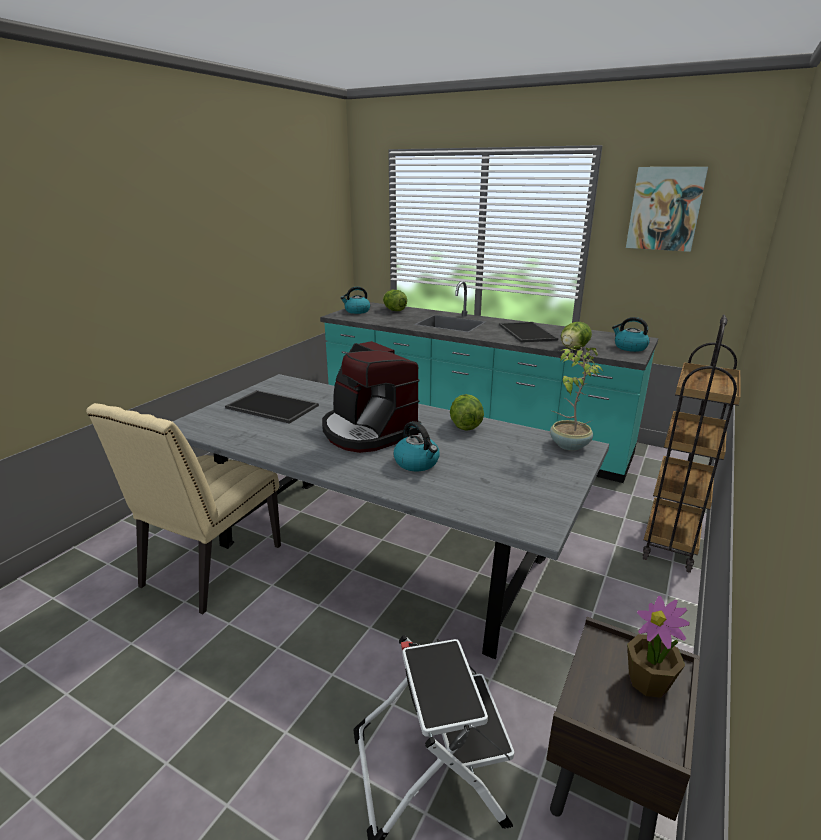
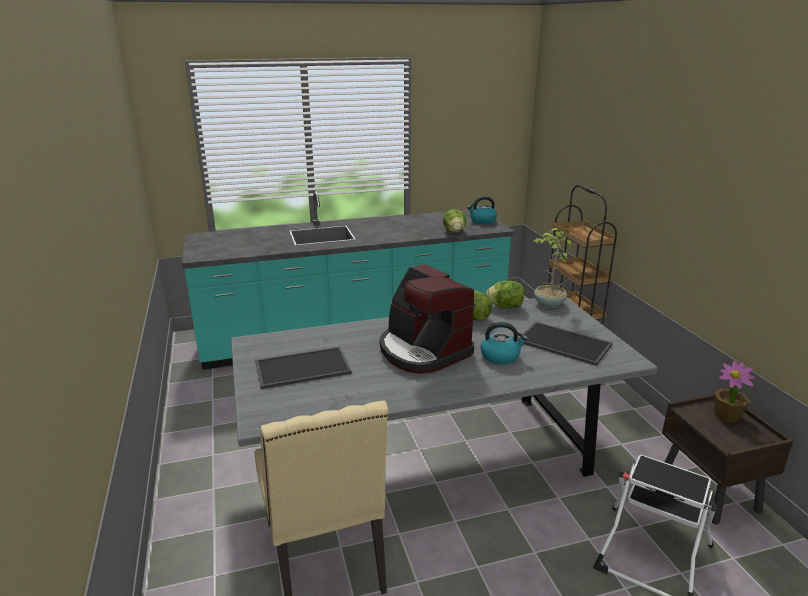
camera: 45 degrees left, 0 degrees up
coffee machine [322,341,421,453] -> coffee machine turned 45 degrees clockwise [379,264,475,374]
kettle [340,287,370,314] -> none
lettuce [383,290,407,311] -> lettuce moved to [486,281,524,309]
tray [499,322,558,343] -> tray moved to [517,322,613,366]
picture [626,167,708,252] -> none

